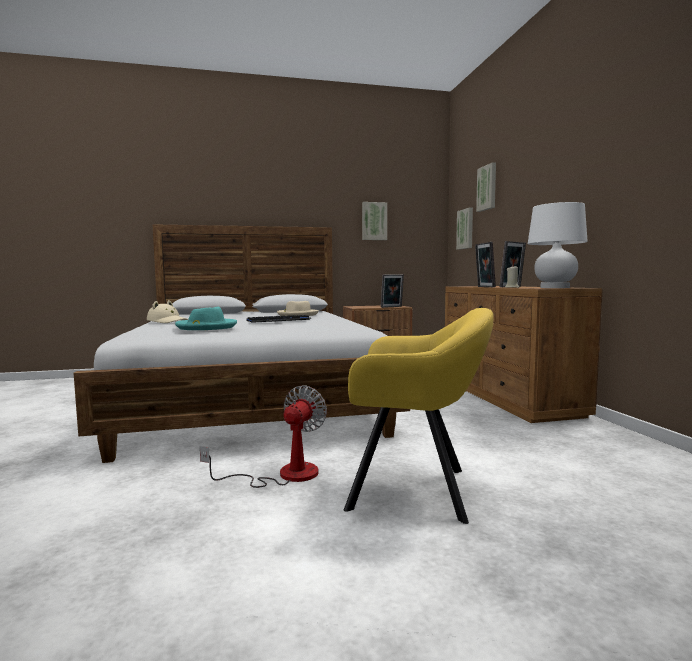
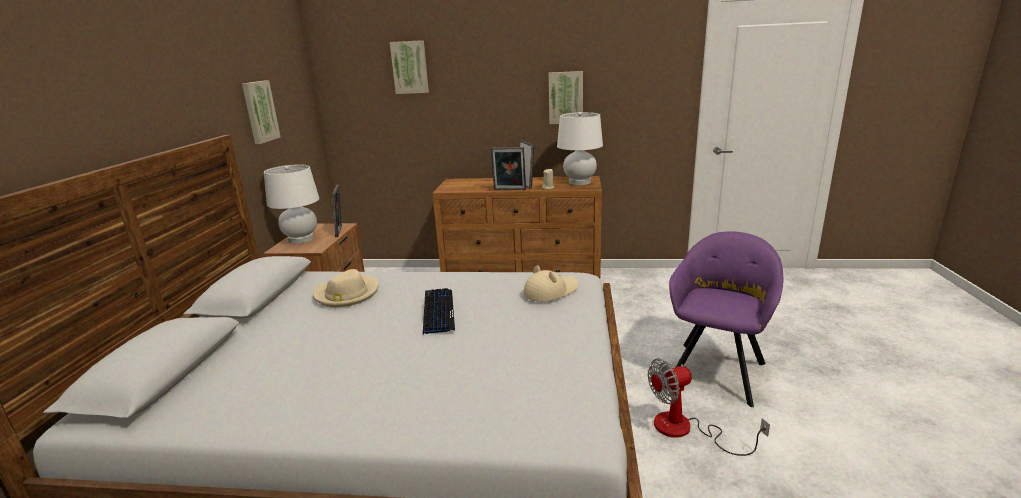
camera: 70 degrees left, 15 degrees up
beige hat [147,300,188,323] -> beige hat moved to [523,265,578,302]
turquoise hat [175,307,237,330] -> none
fan [200,385,327,488] -> fan turned 60 degrees counterclockwise [648,359,770,456]
yellow armchair [344,308,494,524] -> purple armchair [669,231,783,407]
picture [456,207,473,250] -> picture moved to [549,71,583,124]
none -> white table lamp [264,164,319,244]

